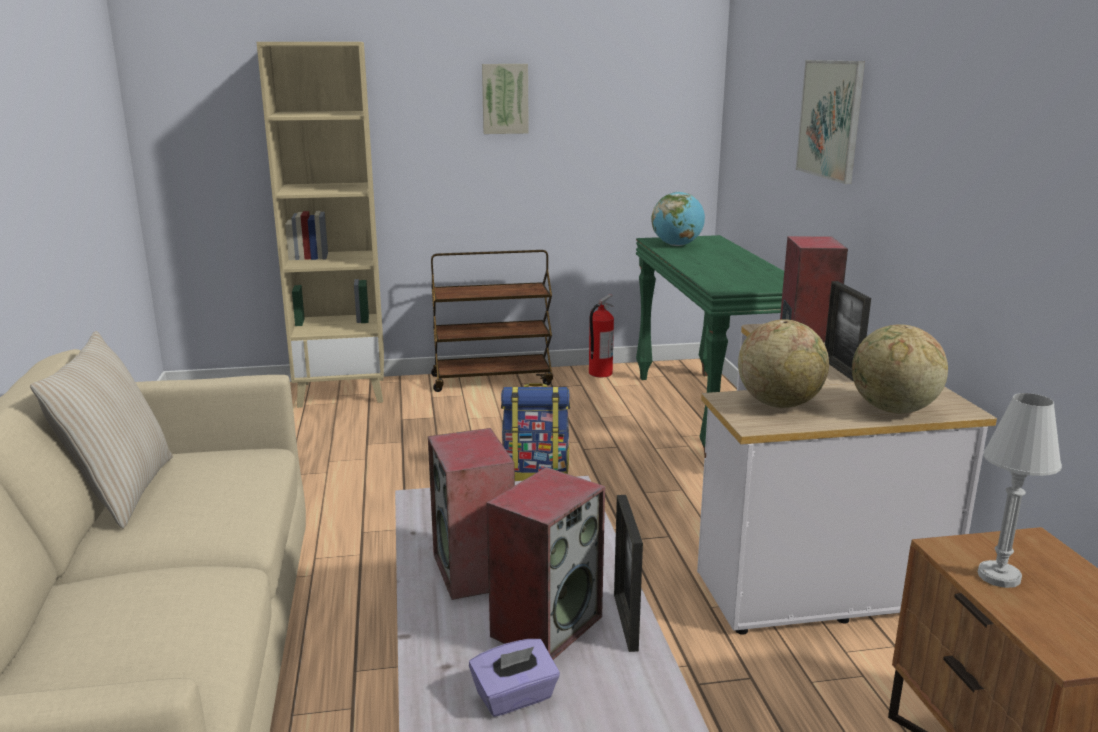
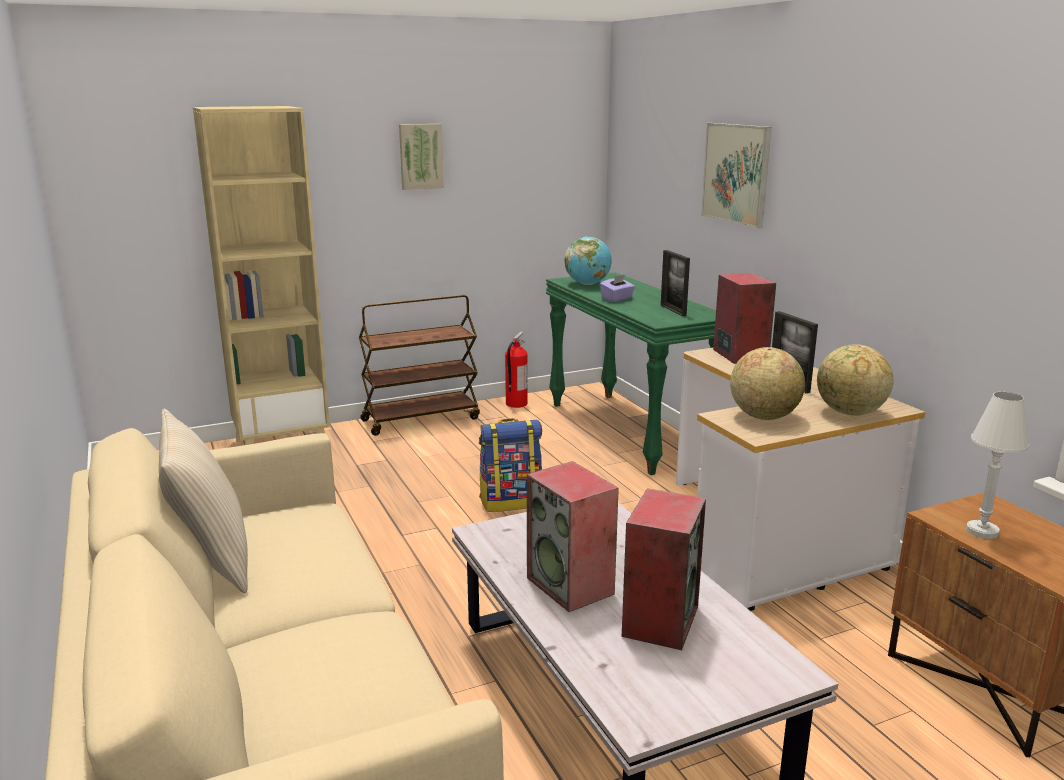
camera: 15 degrees left, 0 degrees up
purple tissue box [469,639,560,717] -> purple tissue box moved to [600,274,635,302]
picture frame [614,495,643,652] -> picture frame moved to [661,250,690,316]

